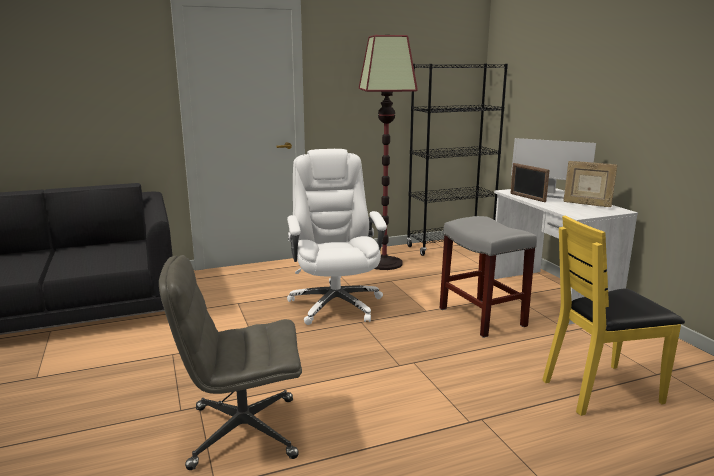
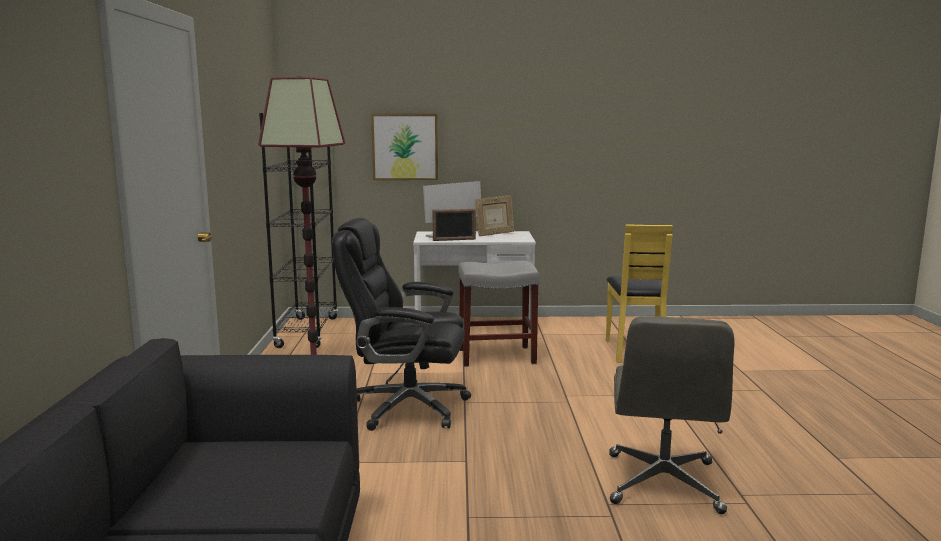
camera: 70 degrees left, 5 degrees down
white office chair [287,149,387,325] -> black office chair [332,218,471,431]
none -> picture [371,114,438,180]

